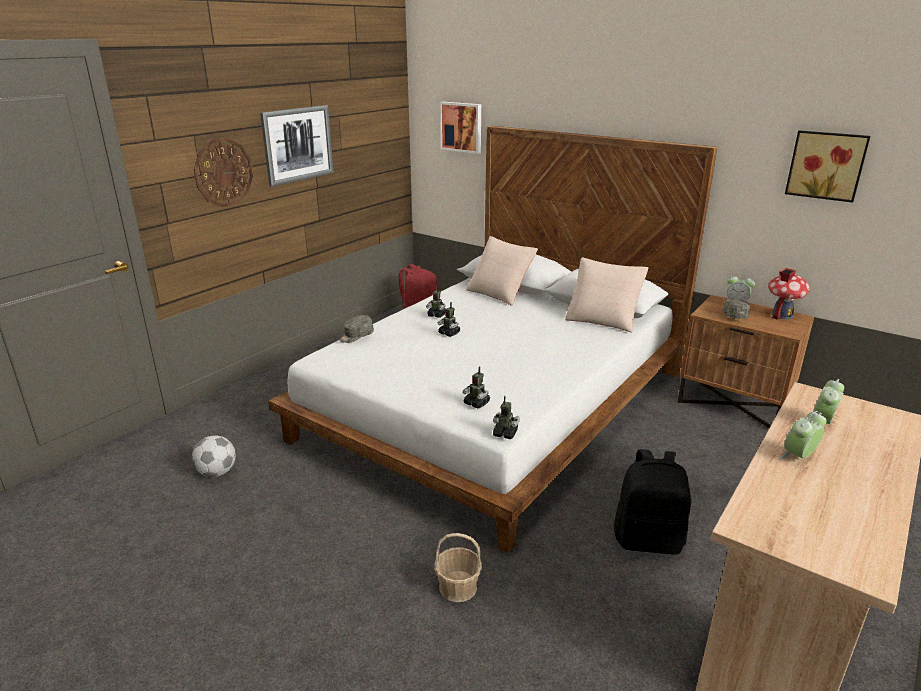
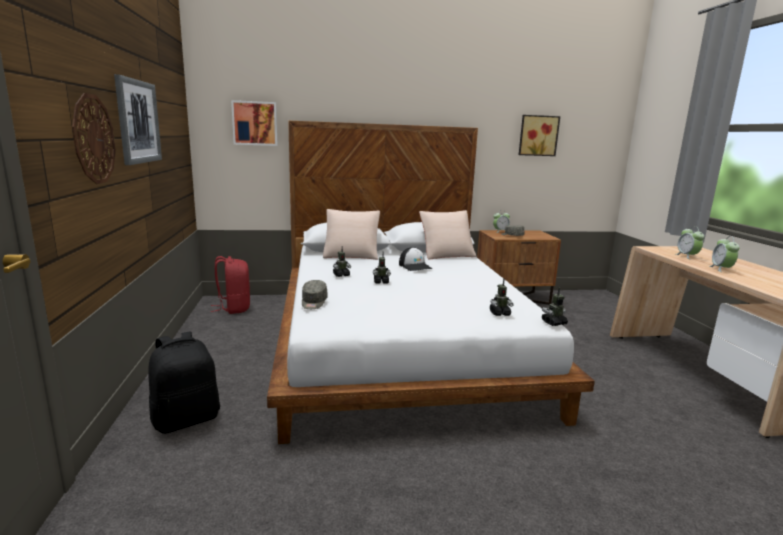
camera: 45 degrees left, 10 degrees down
football [192,435,236,477] -> none
basket [434,533,482,602] -> none
black backpack [614,449,691,555] -> black backpack moved to [148,331,220,434]
toy house [768,268,810,320] -> none
none -> cap [399,247,432,271]

